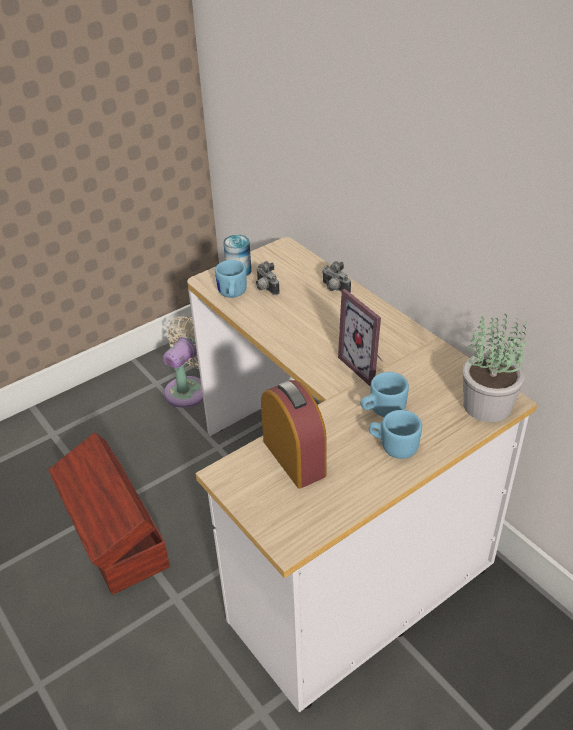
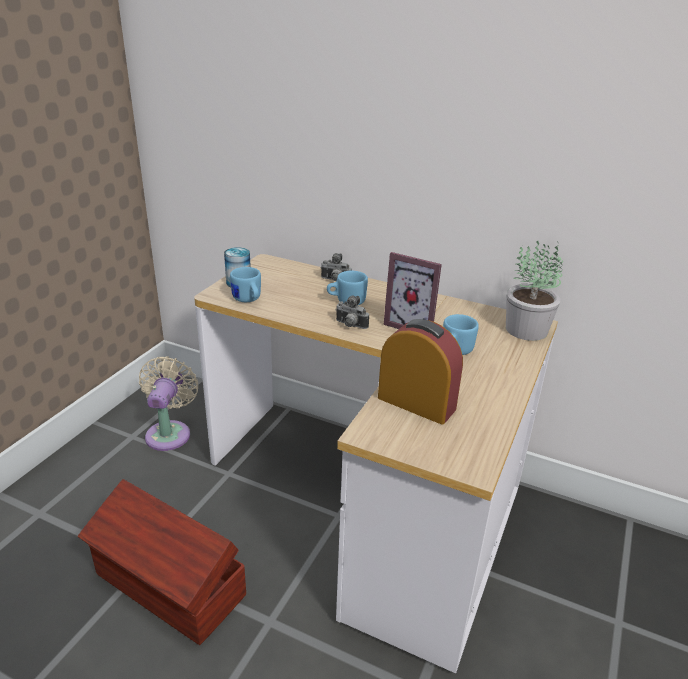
camera: 30 degrees left, 10 degrees down
camera [256,261,280,295] -> camera moved to [335,296,369,329]
blue mug [369,410,422,459] -> blue mug moved to [327,271,368,305]

